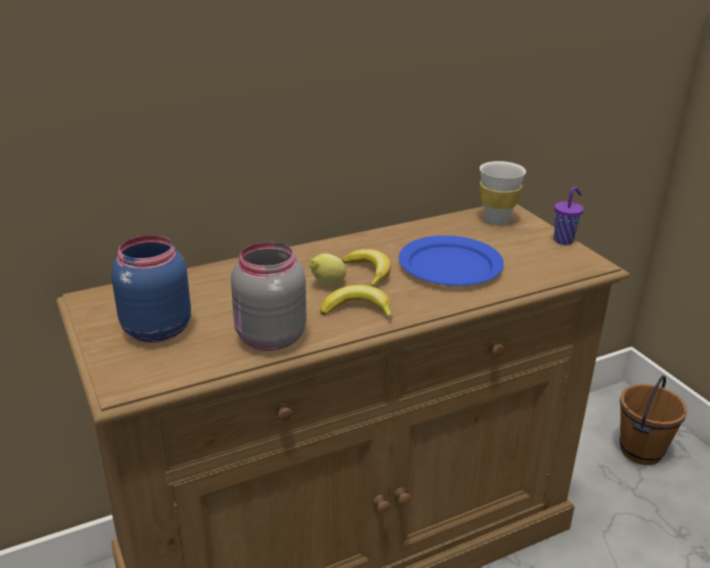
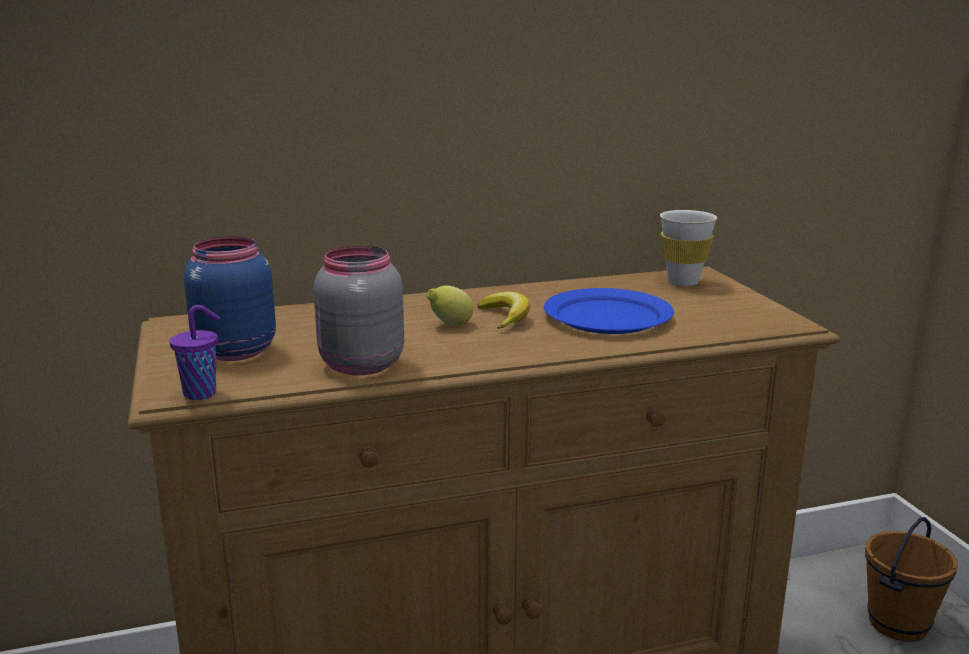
camera: 10 degrees right, 10 degrees down
banana [320,285,392,320] -> none
purple cup [554,187,584,245] -> purple cup moved to [170,305,220,400]

